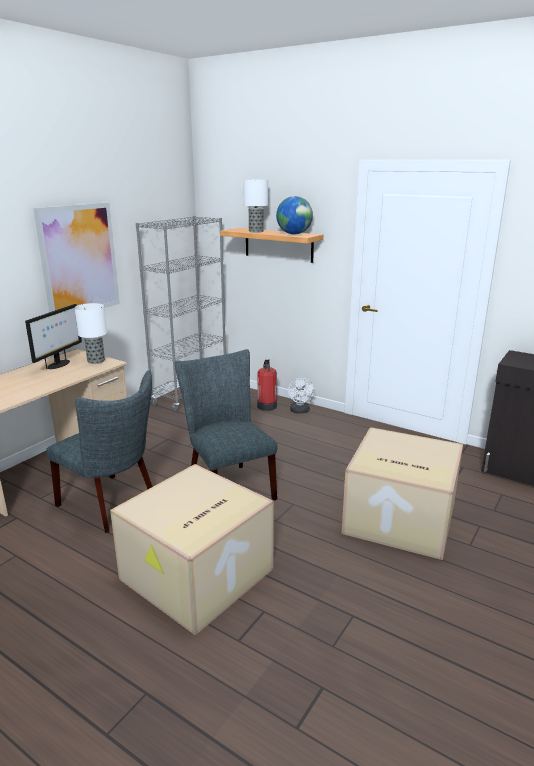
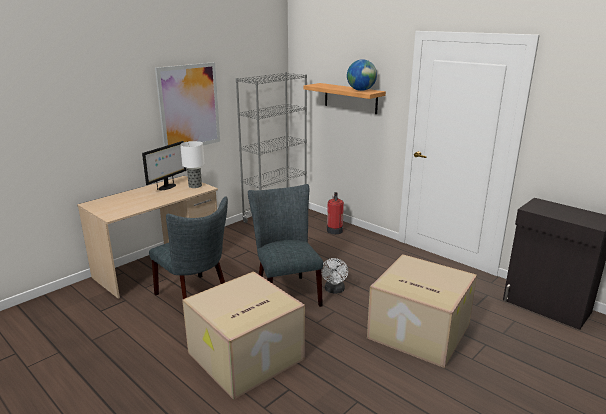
camera: 10 degrees right, 0 degrees up
table lamp [243,180,268,233] -> none
white fan [288,378,315,414] -> white fan moved to [321,258,348,294]

